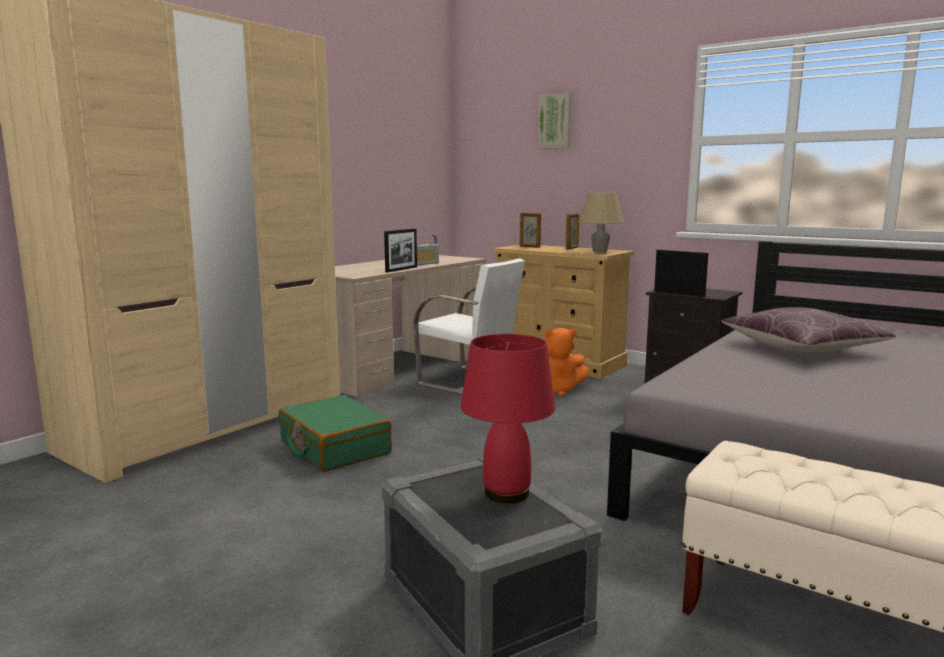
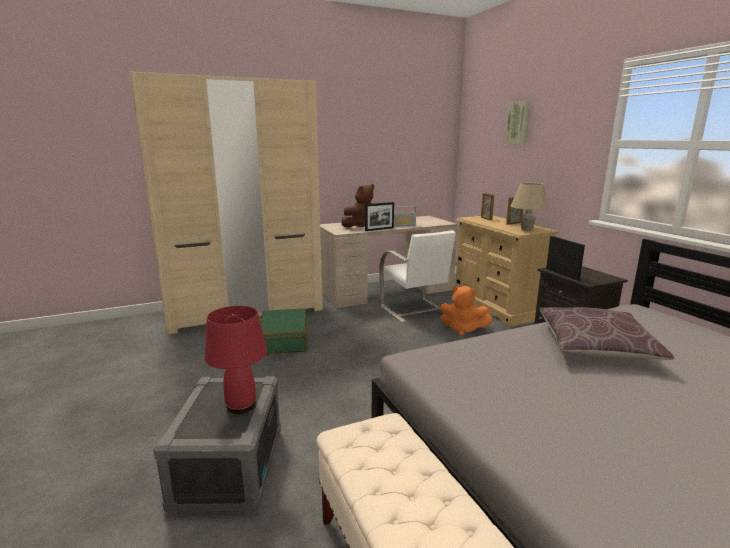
camera: 30 degrees right, 5 degrees up
none -> brown plush toy [341,184,374,228]

